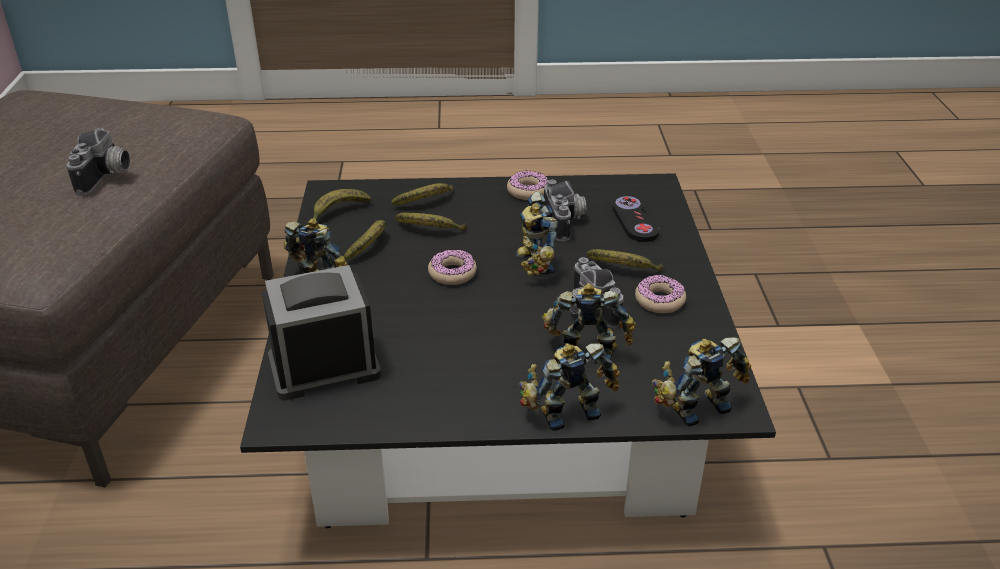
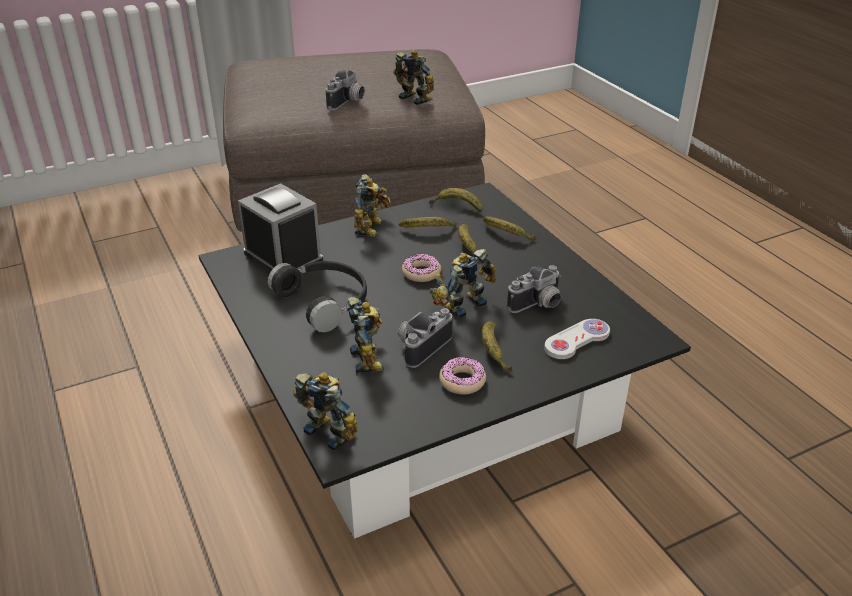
camera: 65 degrees right, 0 degrees up
camera [67,128,130,195] -> camera turned 45 degrees counterclockwise [326,70,365,110]
donut [507,170,548,200] -> none
toy robot [519,343,620,431] -> toy robot moved to [393,50,434,105]
black game controller [613,196,659,242] -> white game controller [544,319,610,359]
none -> black headphones [268,261,367,332]

